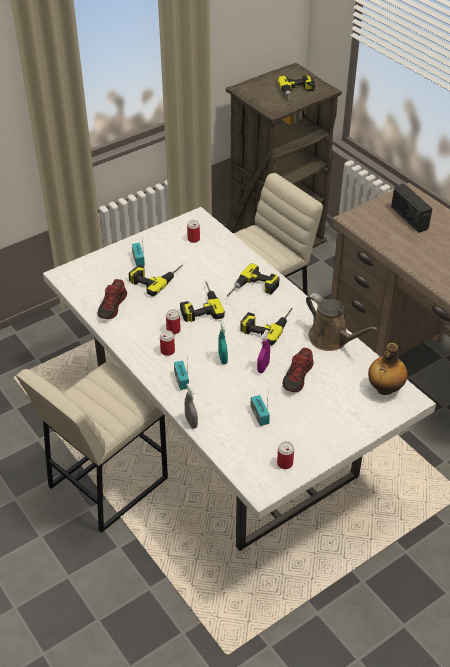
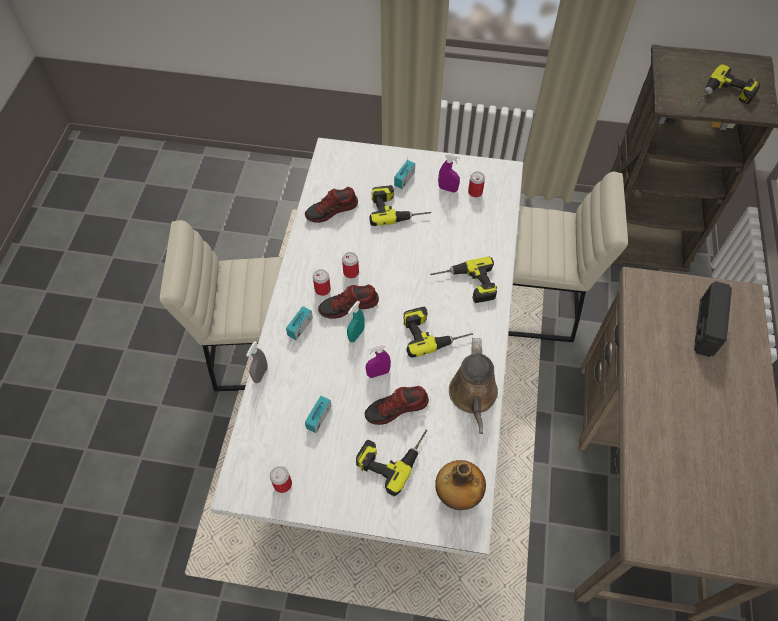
camera: 45 degrees right, 15 degrees up
power drill [180,281,225,322] -> power drill moved to [356,430,427,496]
none -> shoe [318,284,379,319]
none -> purple spray bottle [438,153,460,193]

